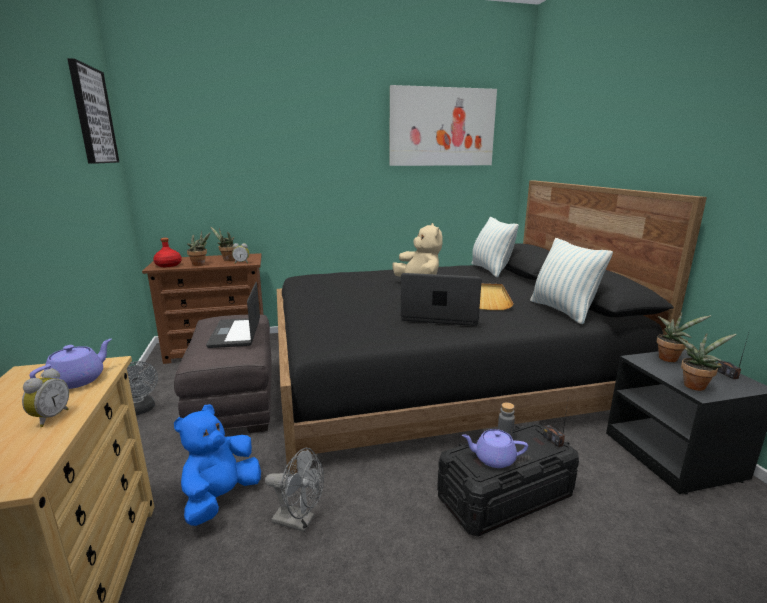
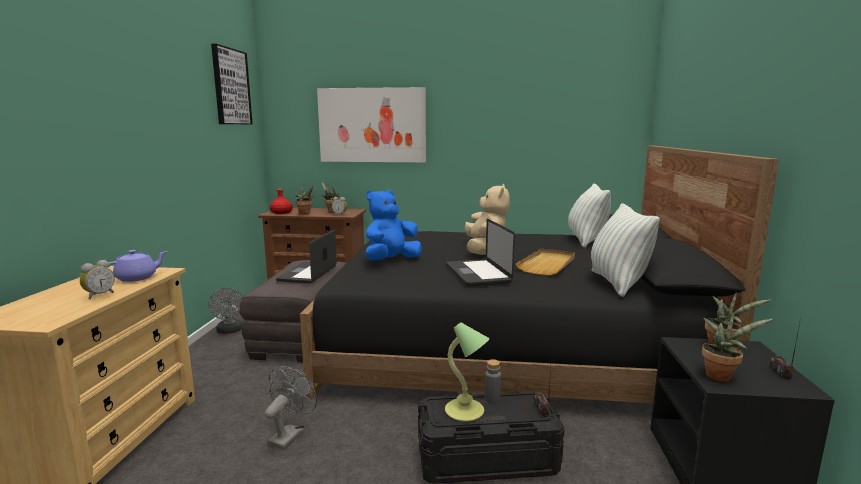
camera: 20 degrees right, 5 degrees down
blue plush toy [174,404,261,526] -> blue plush toy moved to [365,190,422,260]
grey fan [265,448,324,532] -> grey fan turned 105 degrees counterclockwise [265,366,317,449]
picture [389,85,497,166] -> picture moved to [317,87,426,162]
laptop [401,273,482,326] -> laptop turned 135 degrees counterclockwise [446,218,515,286]
purple teapot [462,429,528,468] -> table lamp [445,322,490,422]

